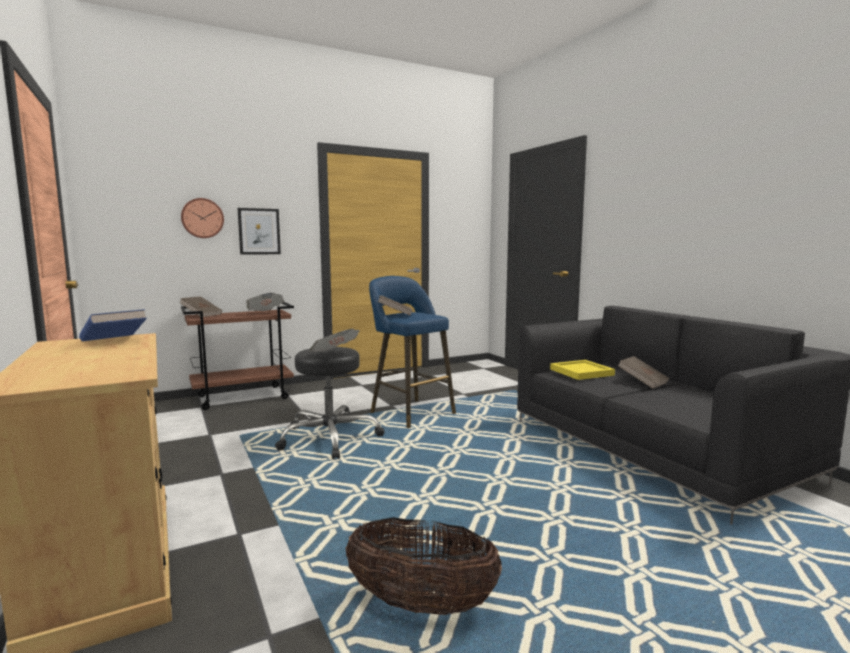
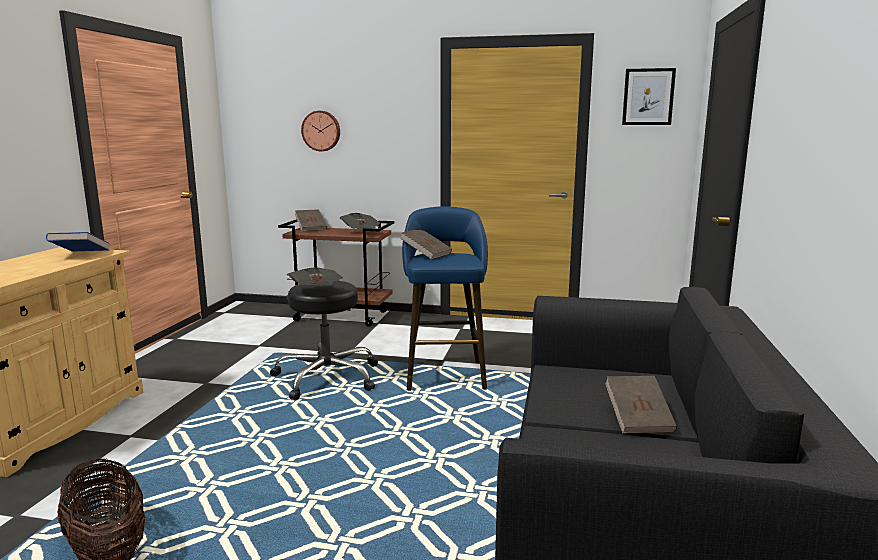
camera: 40 degrees right, 5 degrees up
picture [238,208,281,255] -> picture moved to [622,68,676,125]
yellow tray [550,360,615,380] -> none

